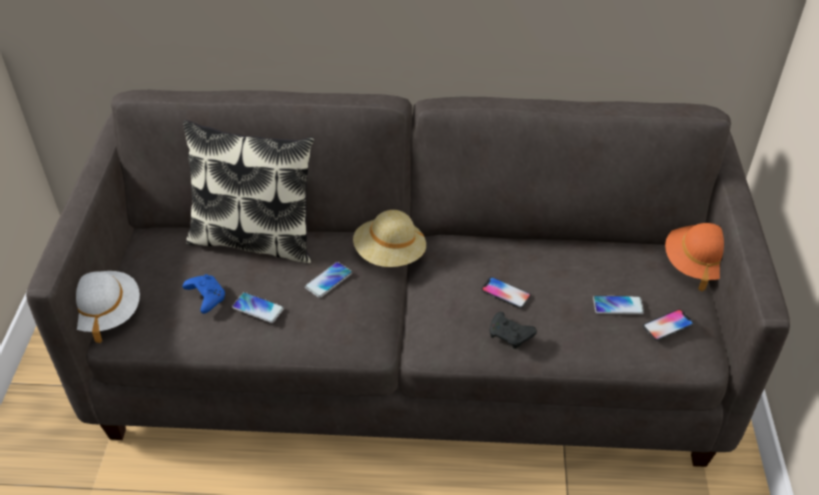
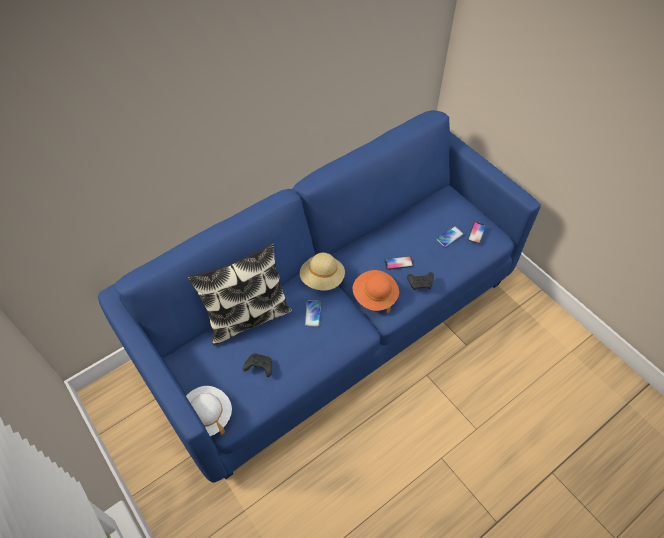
camera: 40 degrees left, 10 degrees up
grey sofa [26,90,790,467] -> blue sofa [98,110,541,483]
blue game controller [183,274,225,314] -> black game controller [243,353,272,377]
phone [232,292,284,323] -> none
orange hat [665,223,724,292] -> orange hat moved to [353,270,399,313]

